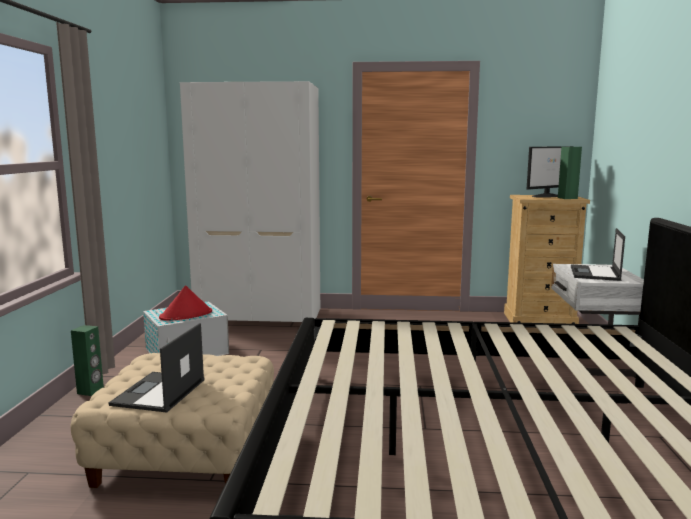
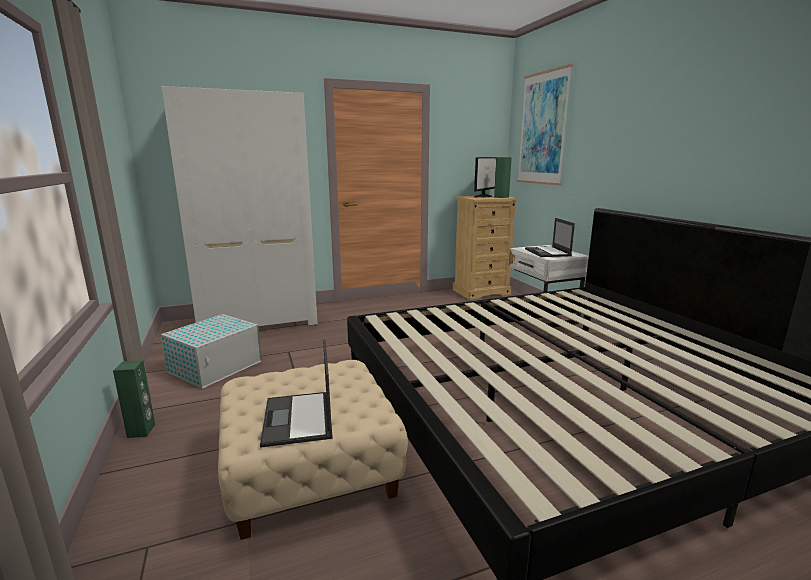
camera: 25 degrees left, 5 degrees up
red hat [159,286,212,321] -> none
none -> picture [517,64,573,185]

